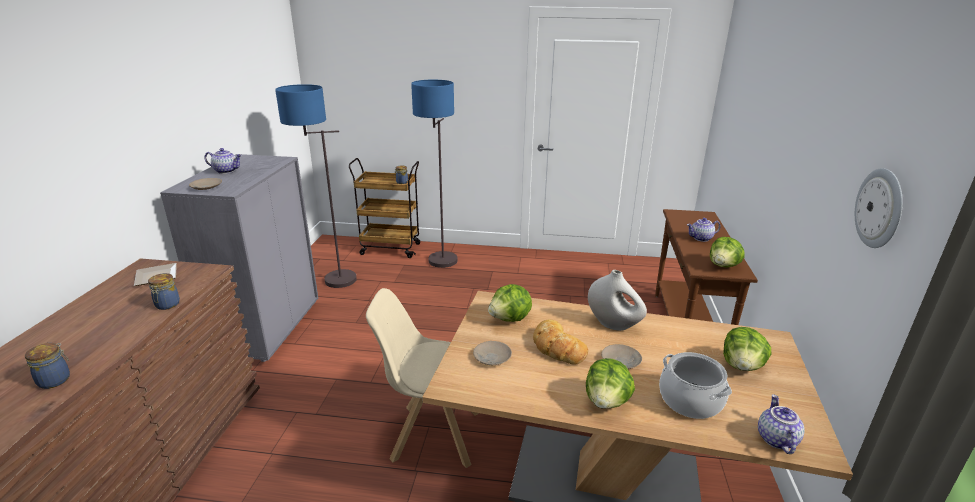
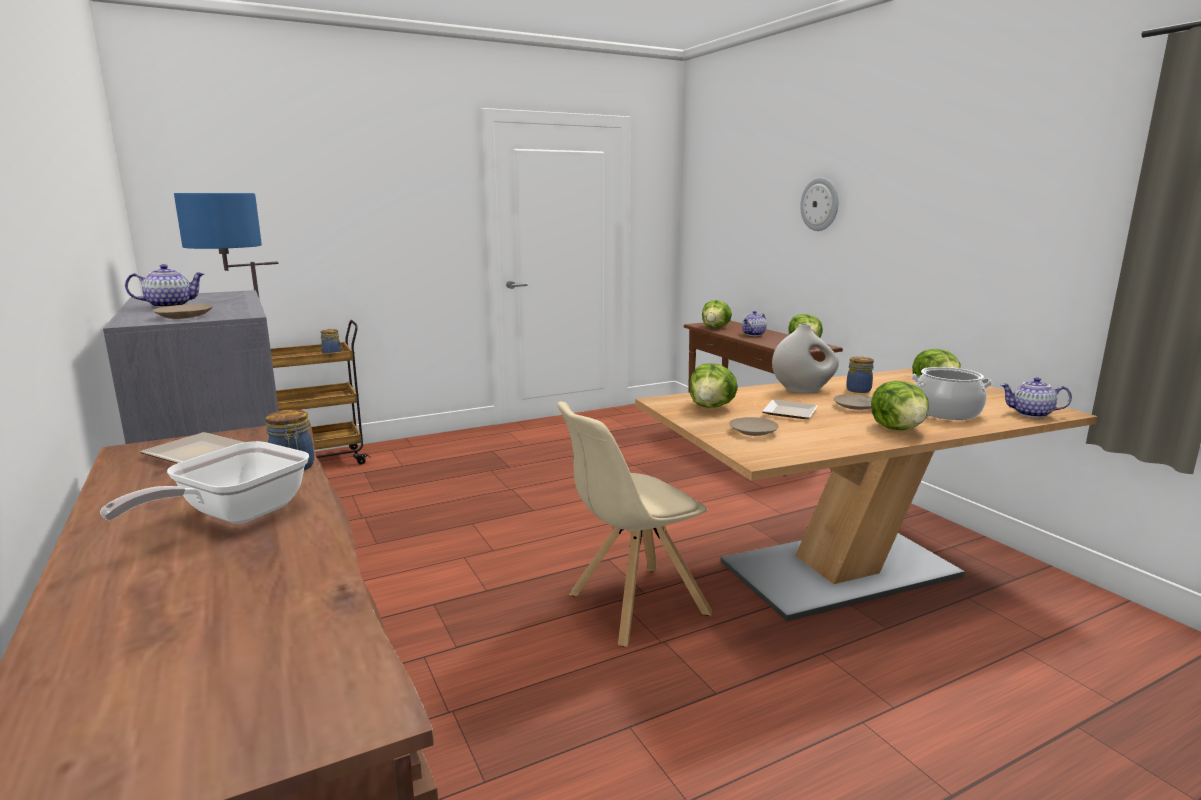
camera: 35 degrees left, 10 degrees down
jar [25,343,70,389] -> jar moved to [846,357,874,393]
blue floor lamp [411,80,458,268] -> none
bread [533,319,588,365] -> plate [762,400,818,419]
teapot [758,394,805,454] -> teapot turned 45 degrees counterclockwise [1001,377,1072,418]
wall clock [855,168,903,248] -> wall clock moved to [800,177,838,231]
none -> frying pan [100,441,309,524]
none -> lettuce [702,300,732,328]

